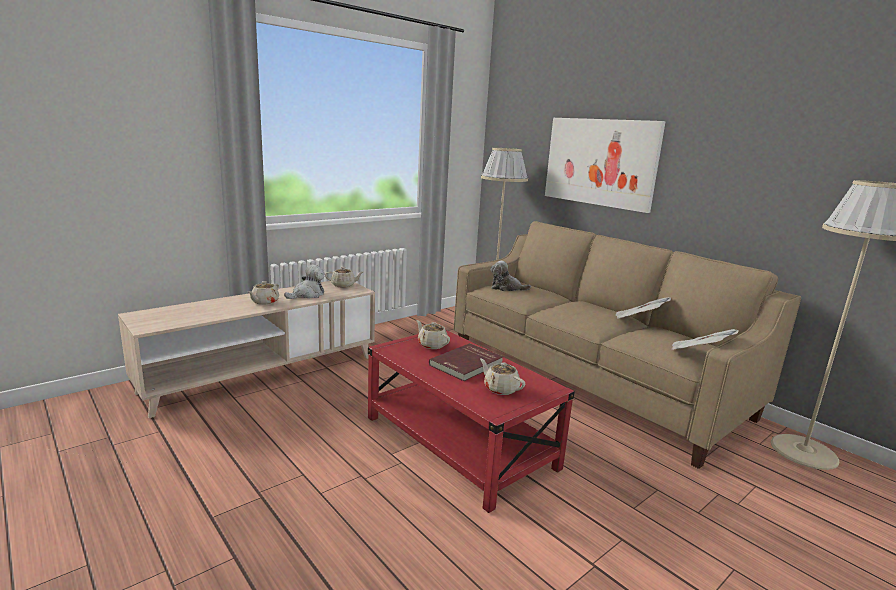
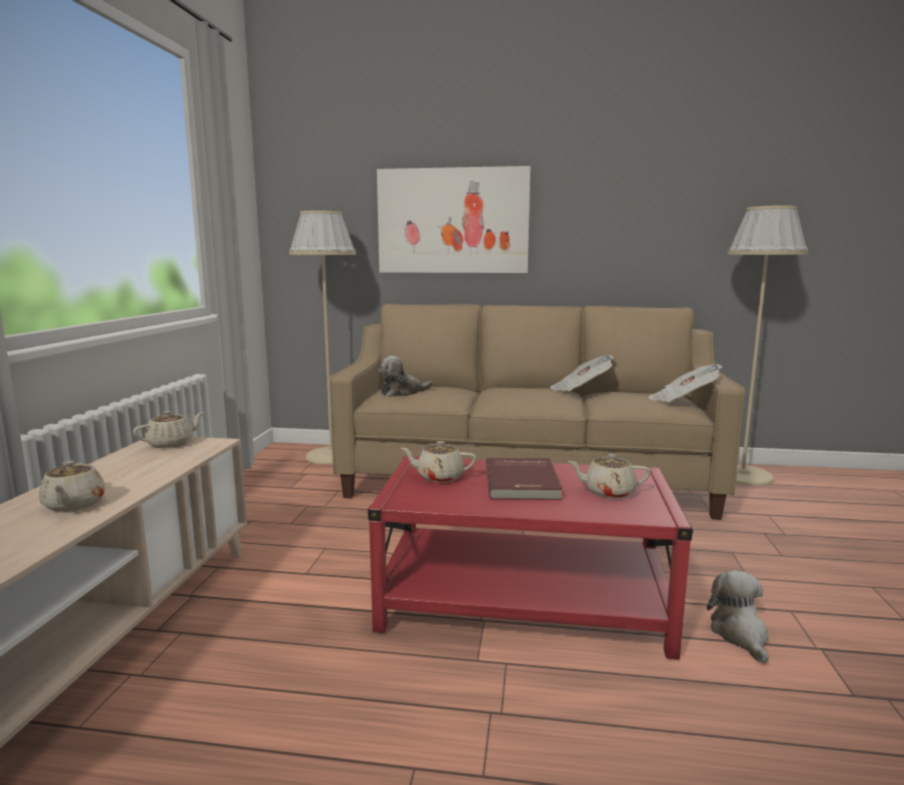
camera: 40 degrees left, 5 degrees down
plush toy [284,265,325,299] -> plush toy moved to [707,570,769,664]

